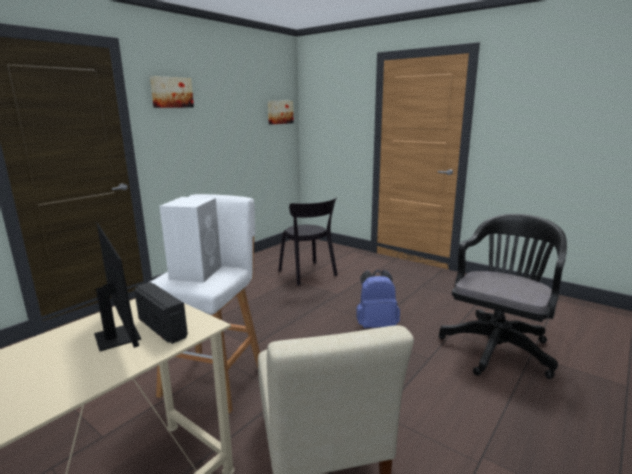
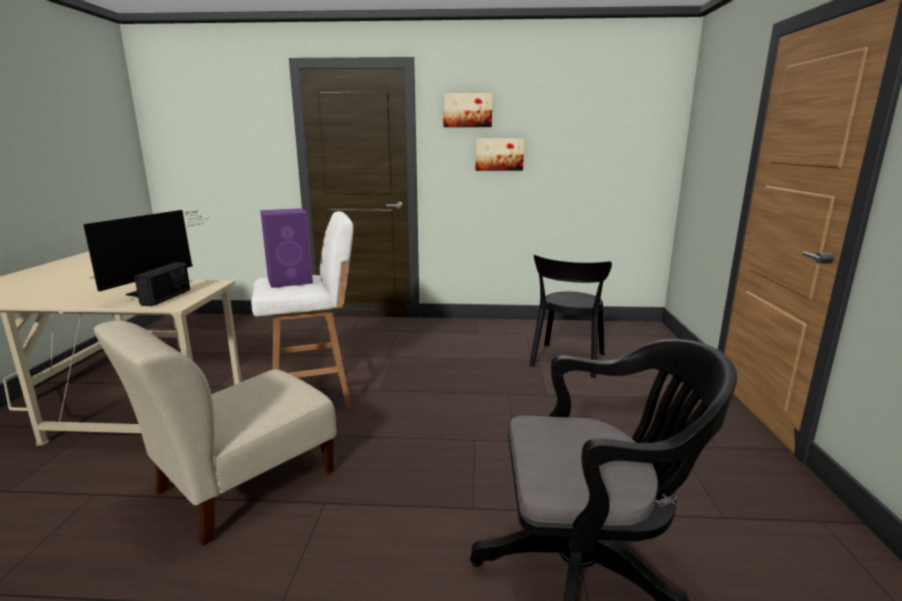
camera: 55 degrees right, 0 degrees up
white speaker [159,197,222,282] -> purple speaker [260,208,313,288]
picture [268,101,294,124] -> picture moved to [475,138,524,171]
blue backpack [356,269,400,328] -> none

